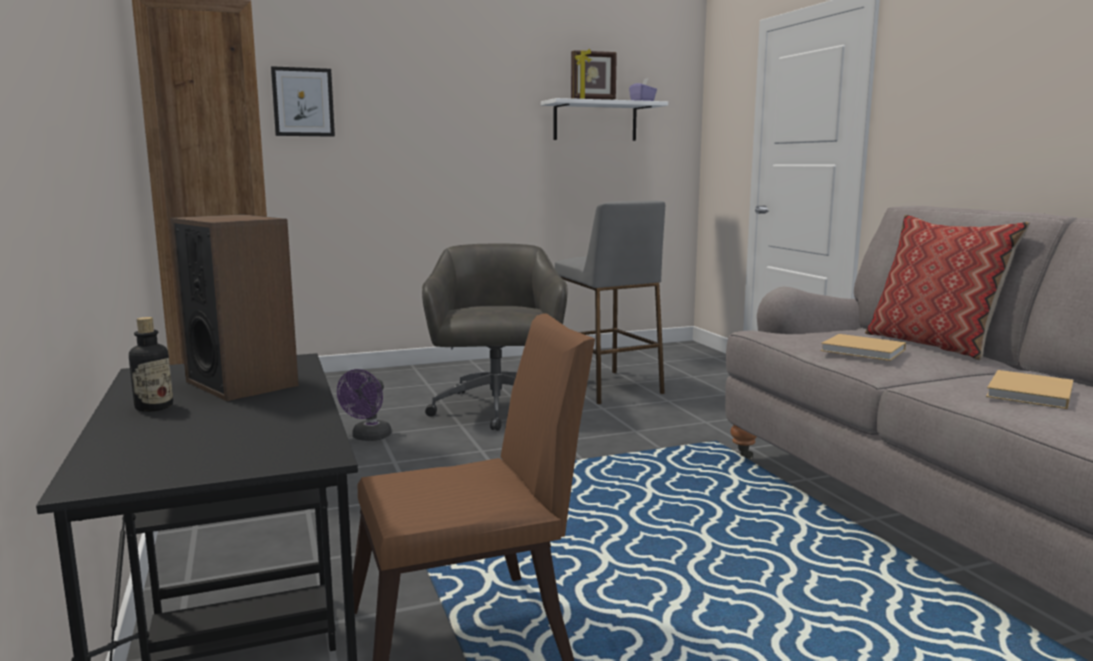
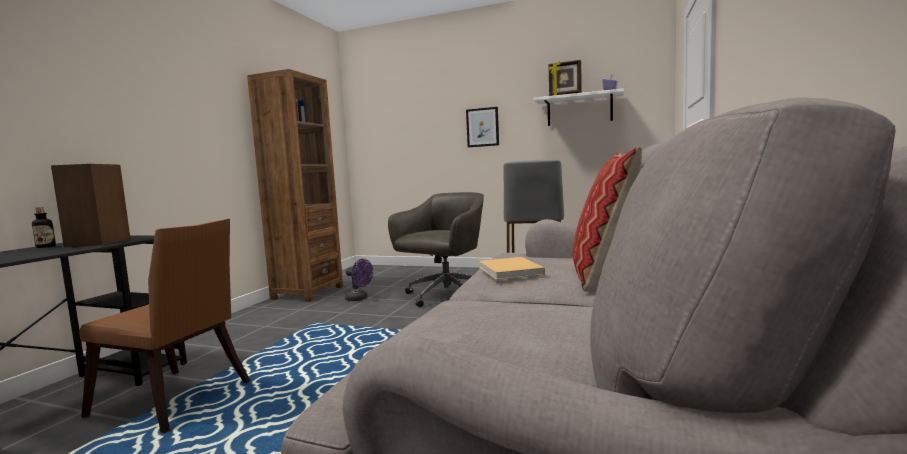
camera: 40 degrees right, 5 degrees down
picture [271,66,335,137] -> picture moved to [466,107,499,147]
purple fan [337,369,391,441] -> purple fan turned 120 degrees counterclockwise [345,259,373,301]
beige book [986,370,1073,409] -> none

